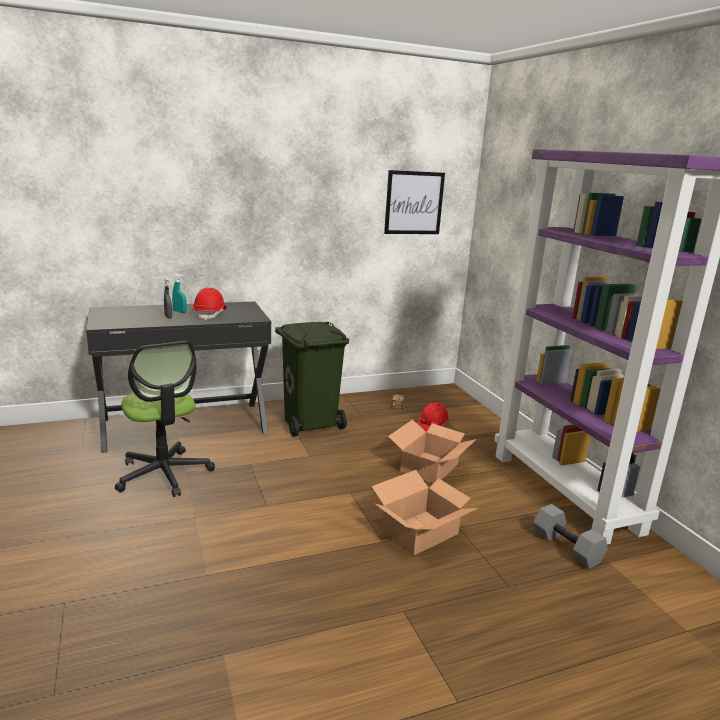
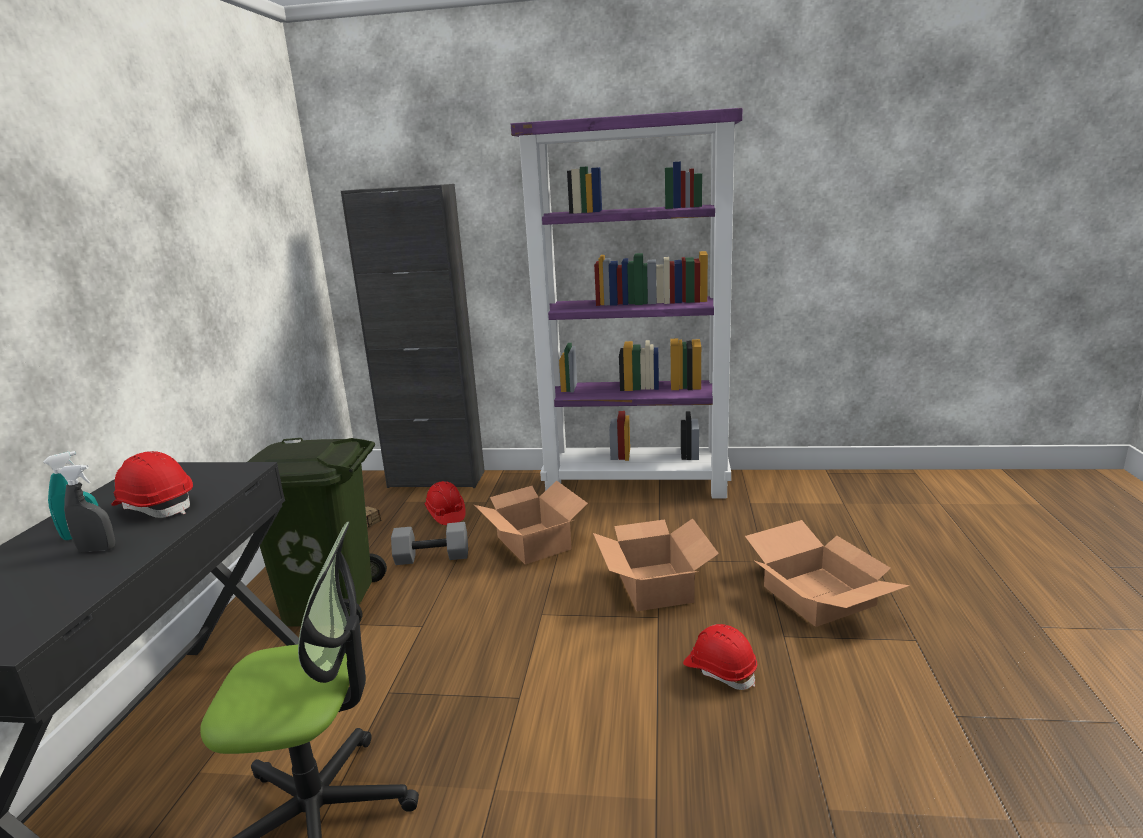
camera: 60 degrees left, 0 degrees up
picture [384,170,445,234] -> none
grey dumbbell [533,504,608,569] -> grey dumbbell moved to [391,522,468,565]
none -> black cabinet [341,184,485,488]
none -> red hard hat [683,624,757,690]
none -> cardboard box [745,520,910,627]

